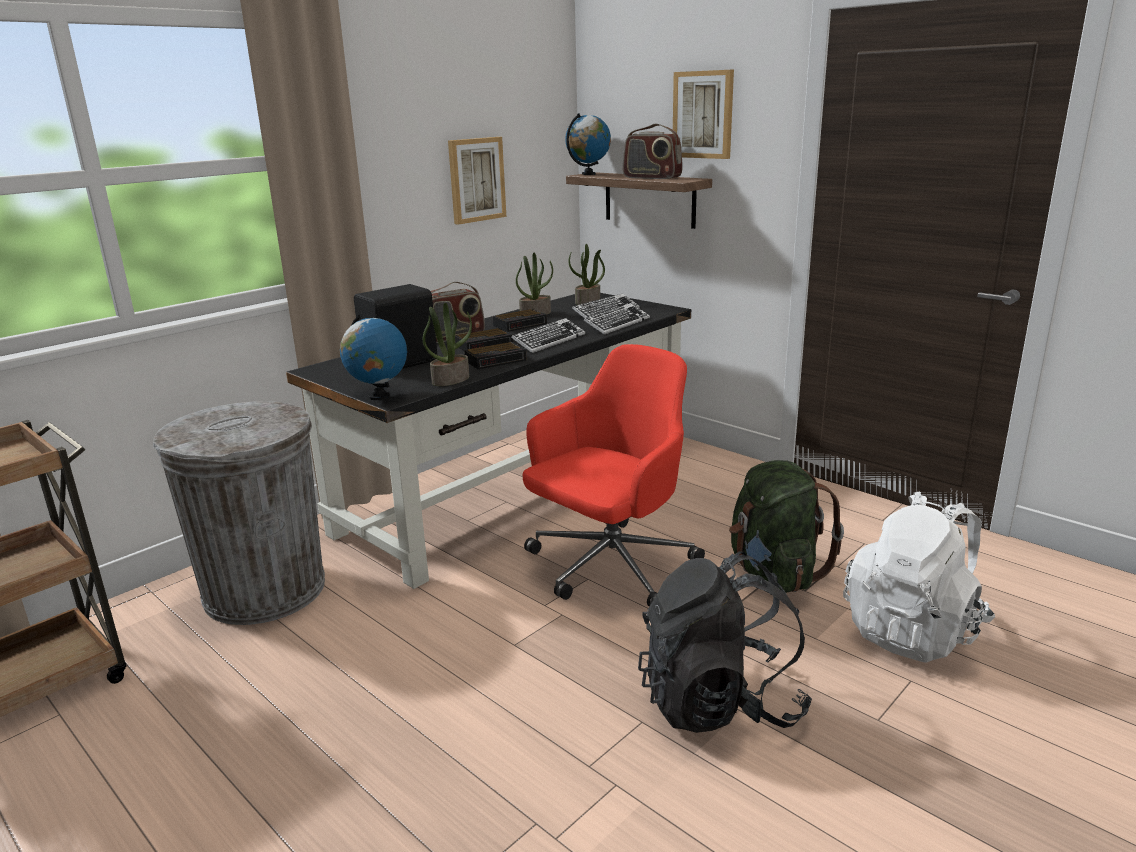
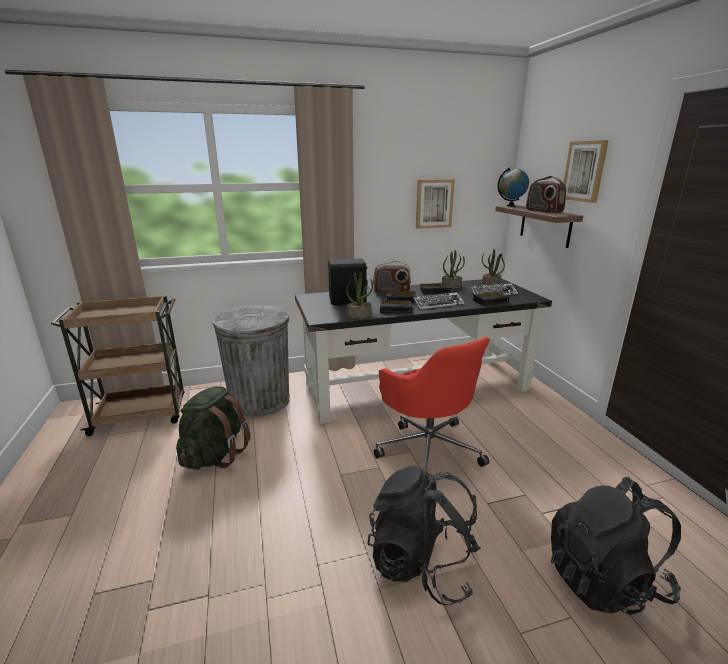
camera: 30 degrees right, 0 degrees up
globe [340,314,407,400] -> none
red office chair [523,344,705,606] -> red office chair turned 75 degrees clockwise [374,337,490,470]
keyboard [584,303,650,335] -> alarm clock [473,292,509,306]
green backpack [729,460,844,593] -> green backpack moved to [176,386,251,470]
white backpack [843,491,995,663] -> black backpack [551,477,681,615]

